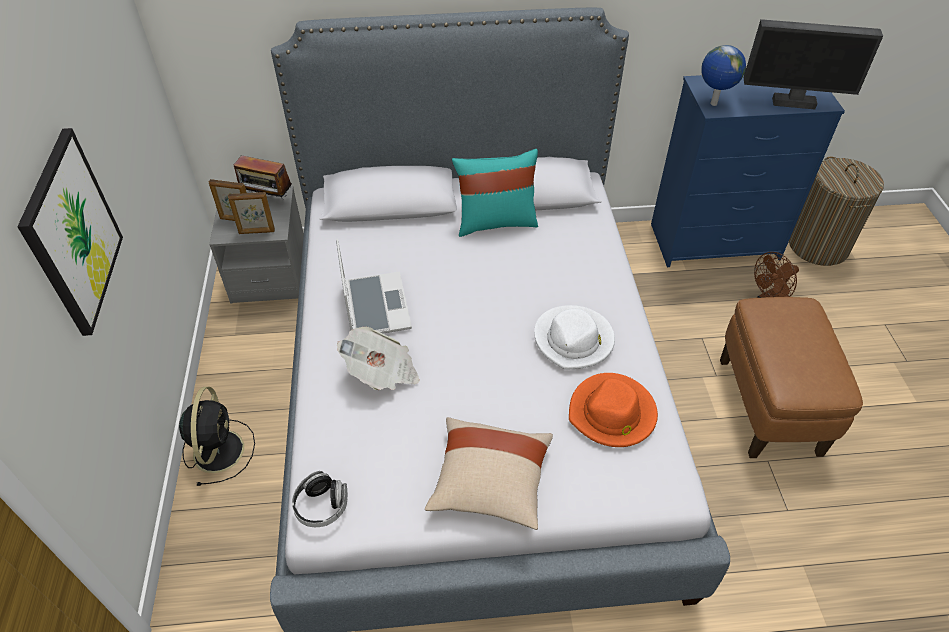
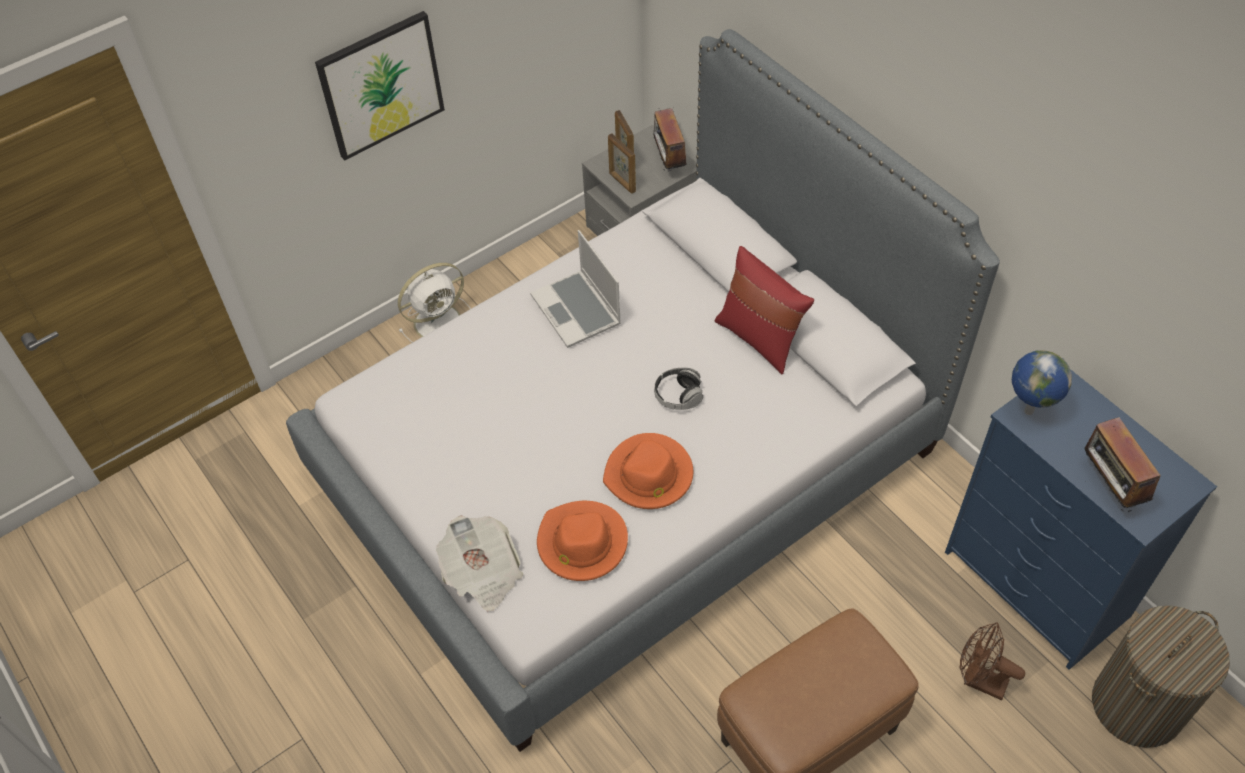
camera: 60 degrees right, 5 degrees up
black fan [179,387,255,486] -> white fan [398,263,471,343]
headphones [292,471,347,527] -> headphones moved to [654,368,703,410]
laptop [336,239,412,333] -> laptop turned 105 degrees clockwise [530,230,621,348]
newspaper [337,327,420,391] -> newspaper moved to [436,515,523,611]
beige pillow [425,417,553,530] -> none
turquoise pillow [452,149,538,237] -> red pillow [715,246,814,374]
white hat [534,305,615,370] -> orange hat [603,433,693,509]
monitor [743,19,883,109] -> radio [1084,417,1161,512]

